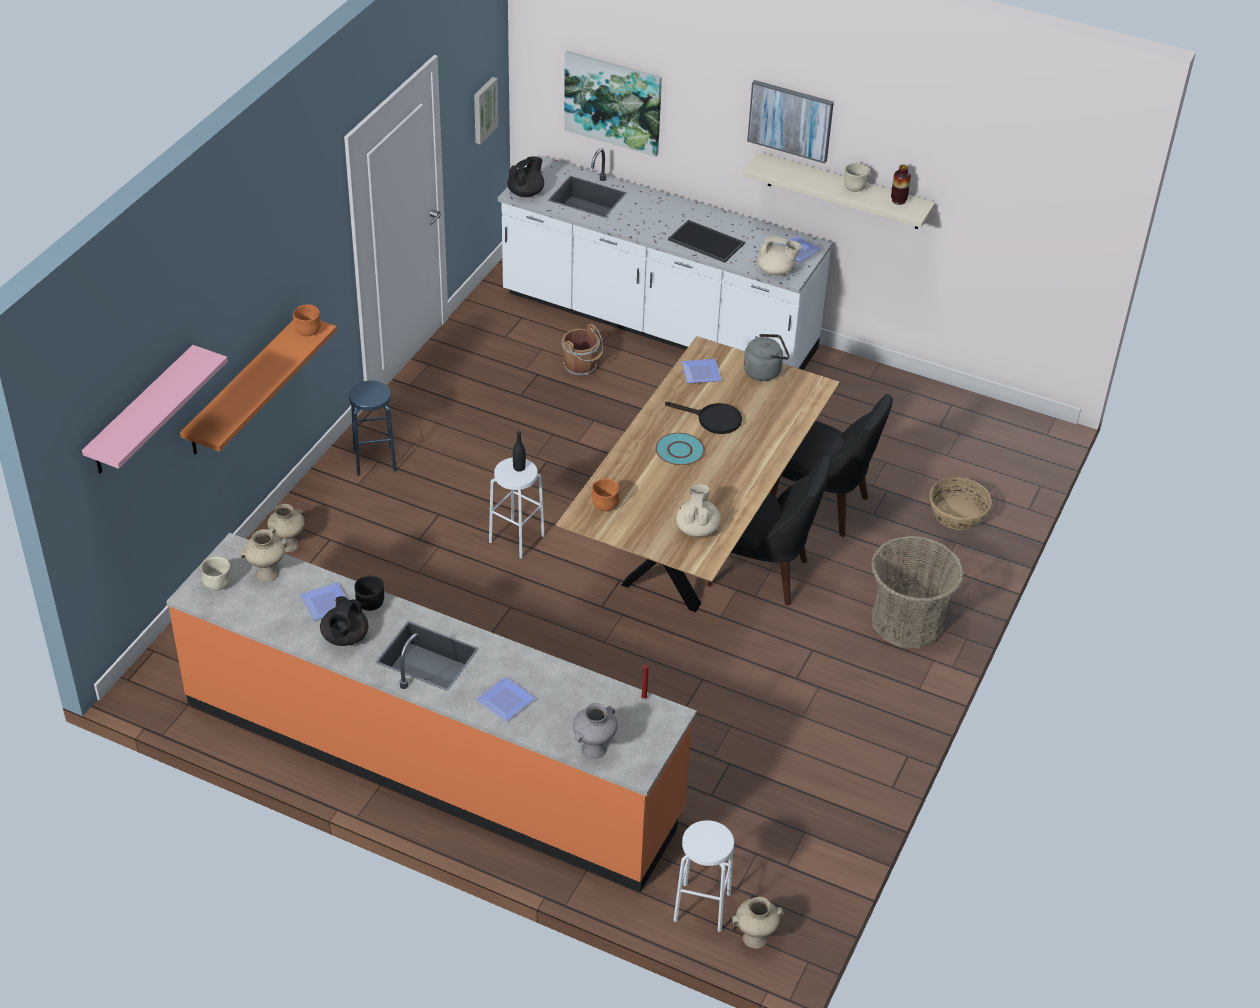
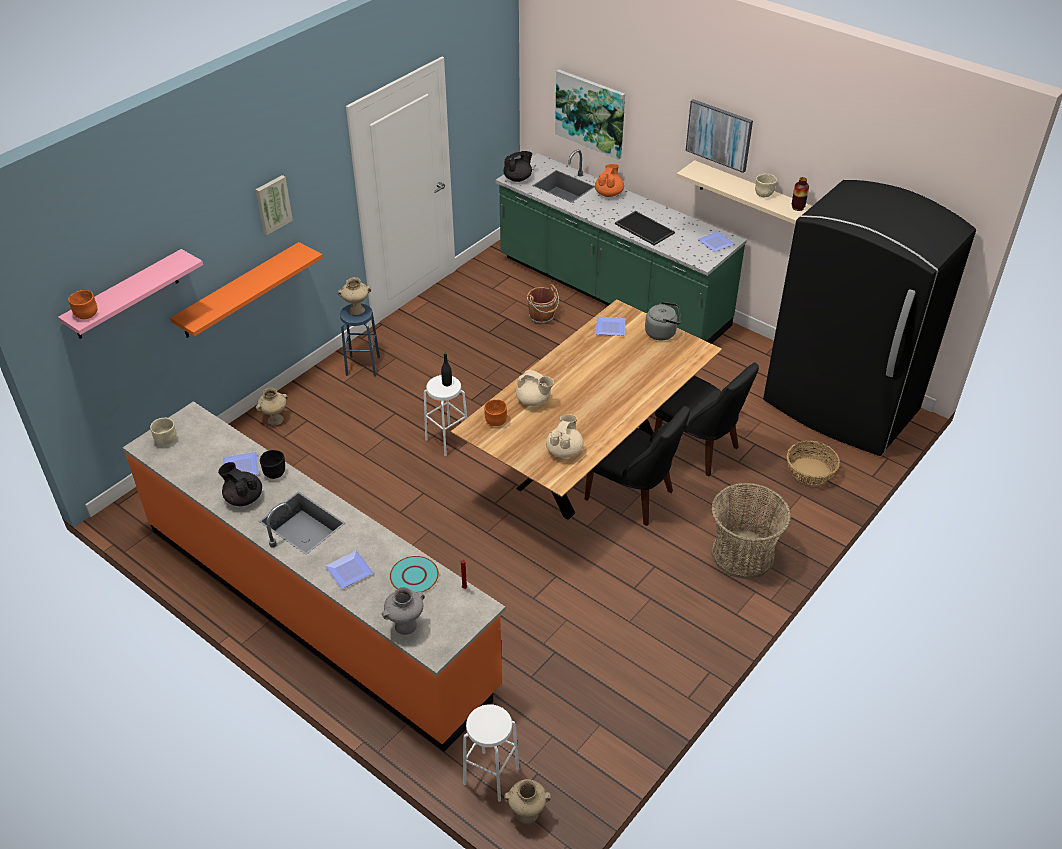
camera: 15 degrees right, 0 degrees up
beige vase [240,529,289,582] -> beige vase moved to [338,277,371,315]
orange bowl [293,304,321,336] -> orange bowl moved to [68,290,97,319]
black teapot [320,596,368,646] -> black teapot turned 105 degrees clockwise [218,462,262,506]
picture [474,77,498,144] -> picture moved to [256,175,293,235]
white counter [498,148,833,370] -> green counter [496,150,747,344]
turquoise plate [655,433,705,466] -> turquoise plate moved to [390,556,439,593]
black frying pan [665,402,742,434] -> none
beige teapot [757,236,801,275] -> beige teapot moved to [516,370,554,406]
none -> orange teapot [595,164,624,197]
none -> black fridge [763,180,976,456]

